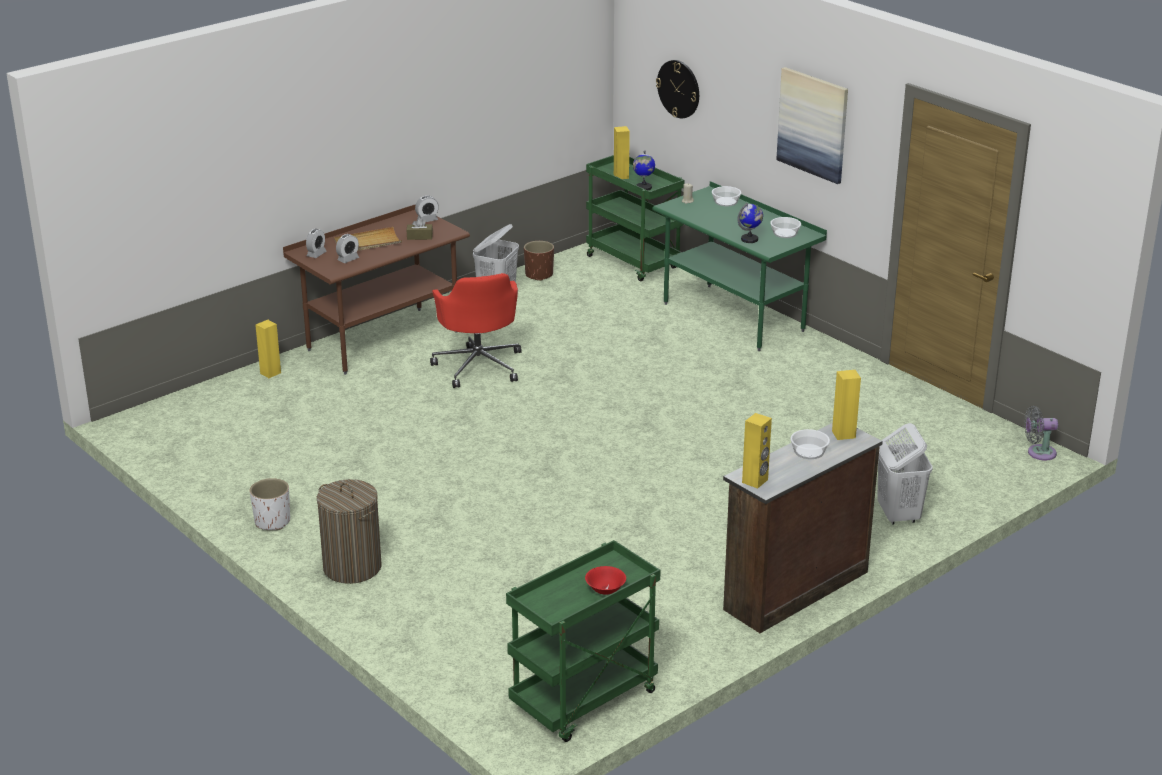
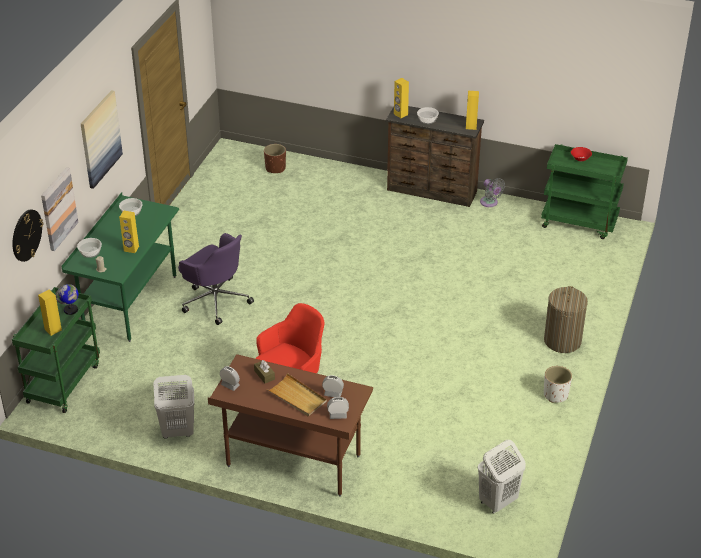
camera: 120 degrees left, 10 degrees up
yellow speaker [255,320,281,378] -> yellow speaker moved to [119,210,139,253]
brown planter [524,241,554,281] -> brown planter moved to [264,144,286,173]
globe [738,203,763,243] -> none
white laundry basket [877,423,932,525] -> white laundry basket moved to [478,440,526,514]
grey fan [1024,406,1058,460] -> grey fan moved to [480,178,505,207]
none -> picture [41,167,78,251]
none -> purple office chair [178,233,254,325]

